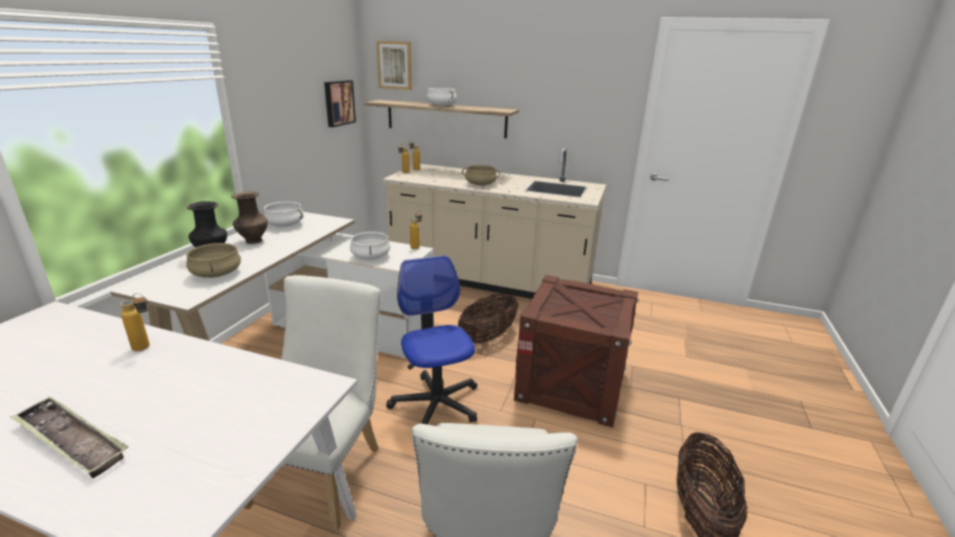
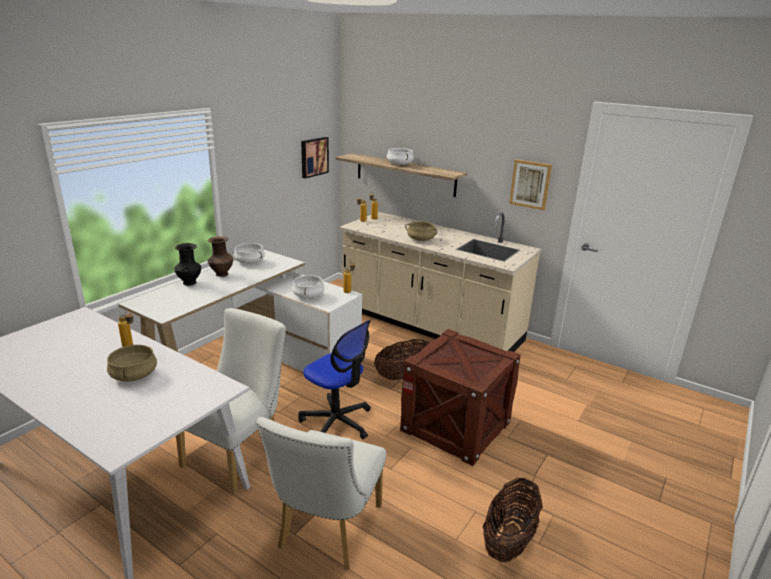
camera: 15 degrees right, 0 degrees up
tray [10,397,128,478] -> none
beige cooking pot [186,243,241,278] -> beige cooking pot moved to [107,345,157,381]
picture [376,41,412,90] -> picture moved to [509,159,552,210]
office chair [386,255,477,425] -> office chair turned 135 degrees clockwise [298,320,371,439]

